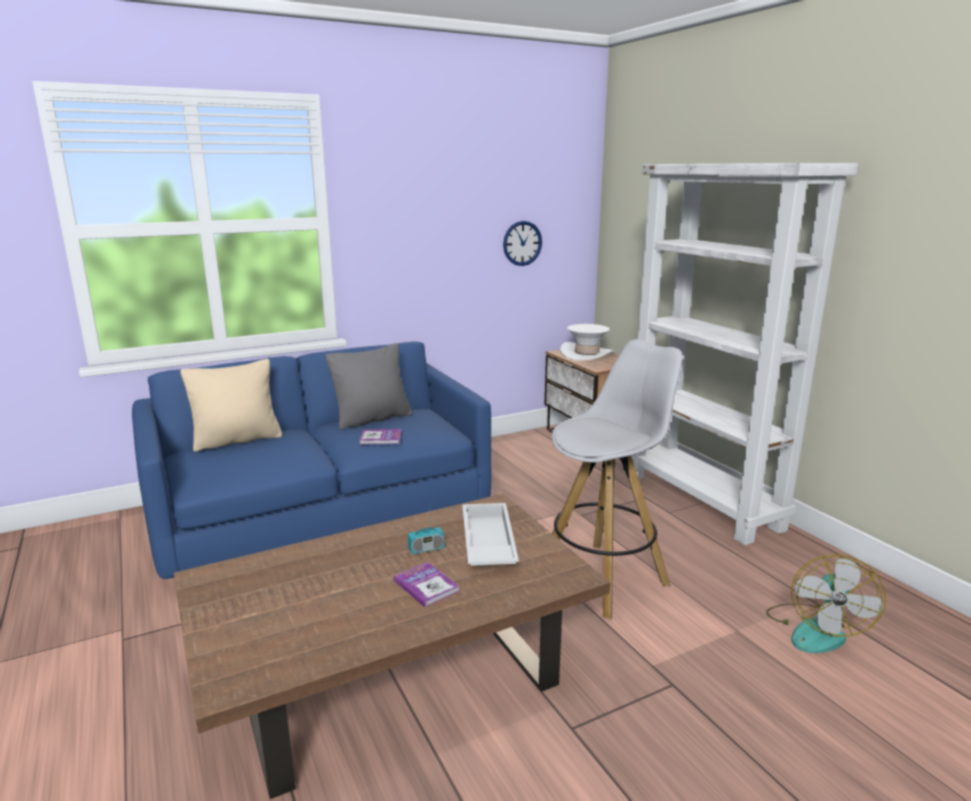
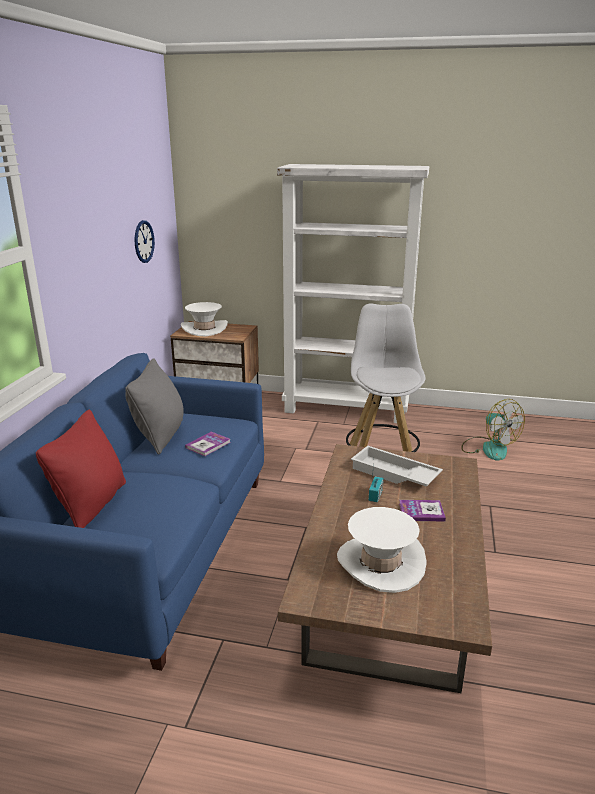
camera: 50 degrees left, 5 degrees up
beige pillow [180,359,282,452] -> red pillow [36,410,126,528]
none -> white hat [337,507,427,593]

